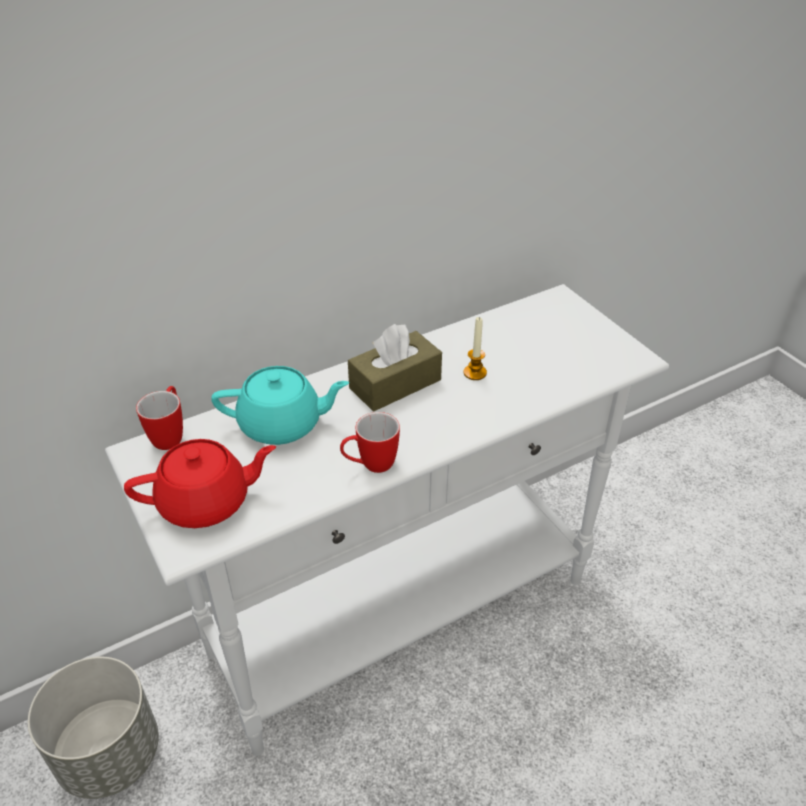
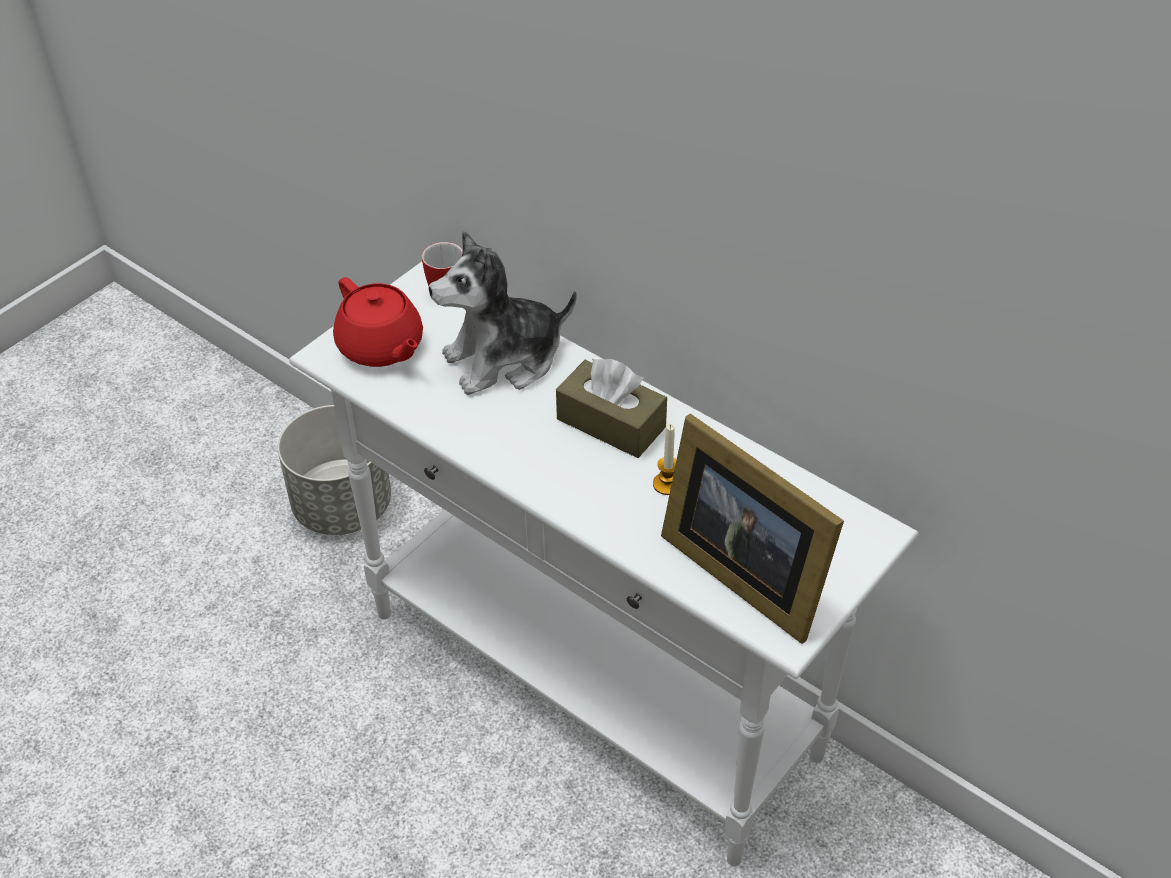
camera: 70 degrees right, 5 degrees up
turquoise teapot [211,366,349,445] -> plush toy [429,231,577,395]
mug [340,412,400,473] -> none
none -> picture frame [661,413,844,644]

